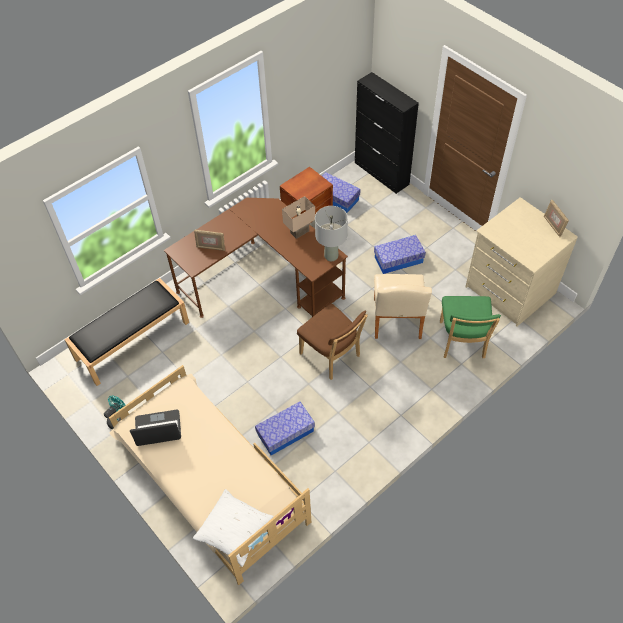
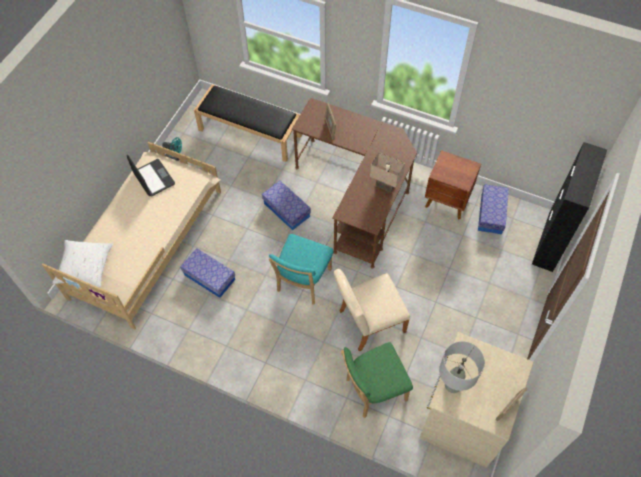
camera: 65 degrees right, 5 degrees up
brown chair [297,304,368,380] -> turquoise chair [269,234,333,305]
grey table lamp [315,206,348,261] -> grey table lamp moved to [439,341,485,393]
storage box [374,235,426,274] -> storage box moved to [262,181,311,231]

